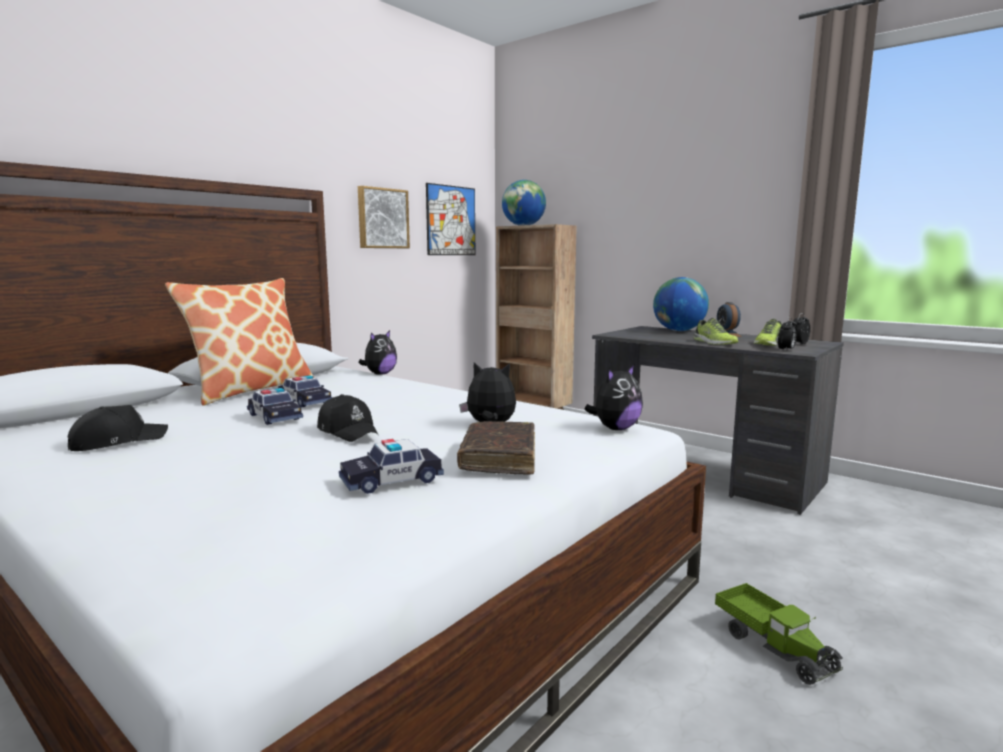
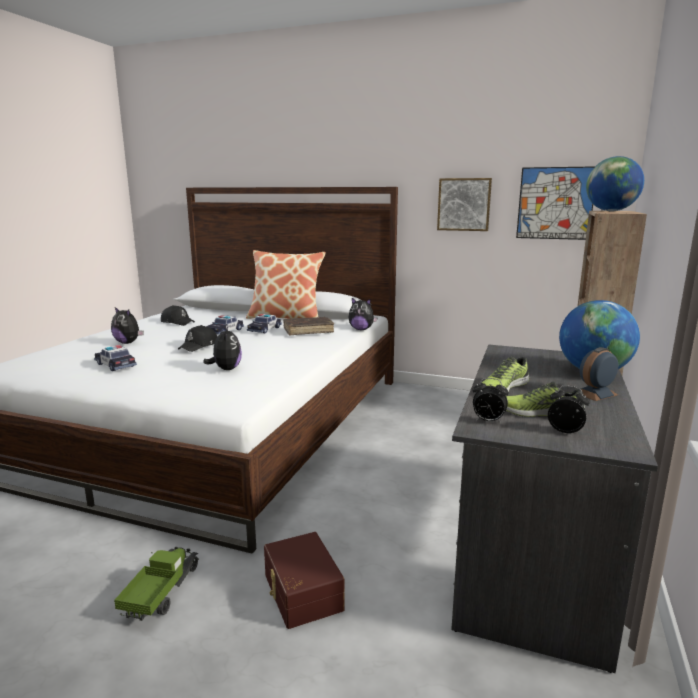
camera: 70 degrees right, 5 degrees up
brown book [457,421,535,475] -> brown book moved to [283,317,334,336]
plush toy [585,365,643,430] -> plush toy moved to [111,307,144,344]
toy truck [715,583,843,685] -> toy truck turned 150 degrees clockwise [114,547,199,621]
none -> brown storage box [264,532,344,629]

